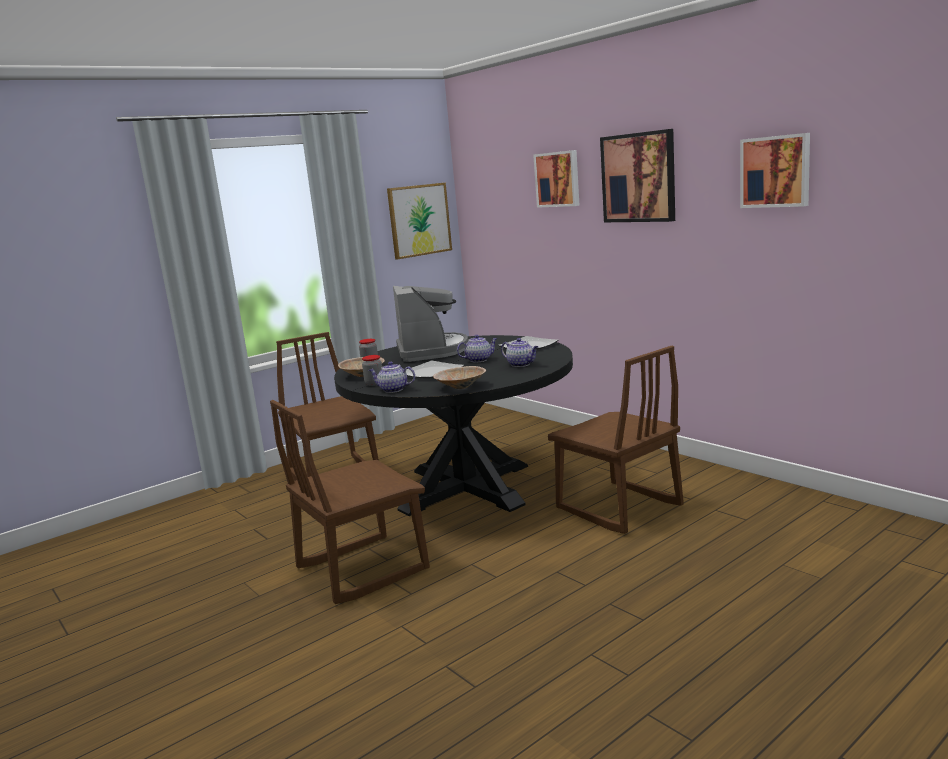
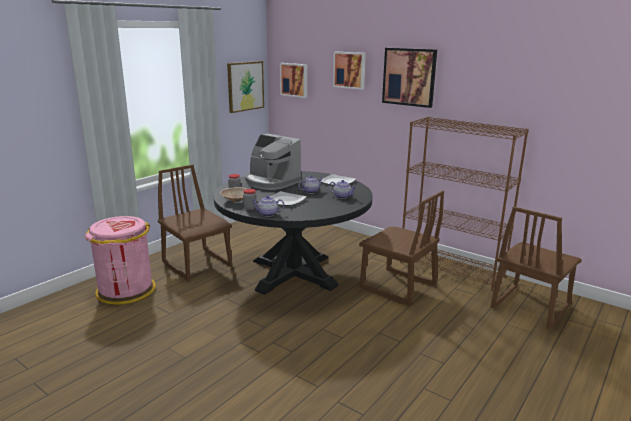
camera: 15 degrees left, 5 degrees up
brown chair [270,400,430,604] -> brown chair moved to [490,207,582,329]
coffee machine [393,286,468,362] -> coffee machine turned 150 degrees clockwise [245,134,301,190]
beige bowl [433,366,486,389] -> none
picture [740,133,810,208] -> picture moved to [280,63,307,98]
none -> pink trash can [85,216,156,305]
none -> brown bookcase [400,117,529,291]

